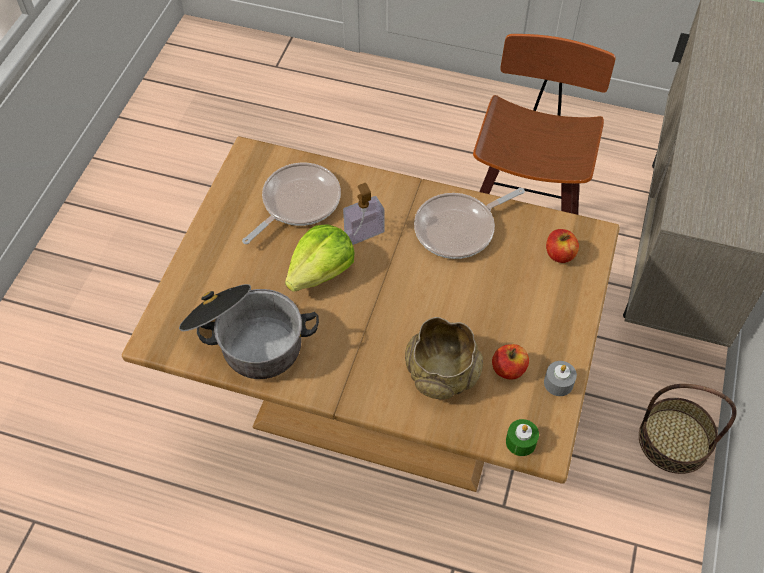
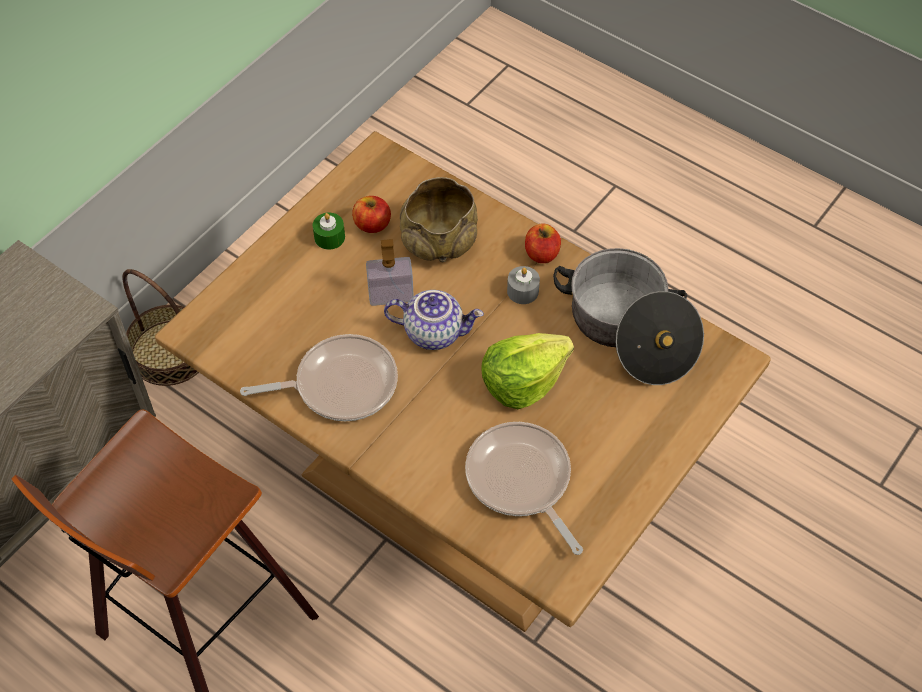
camera: 160 degrees left, 0 degrees up
frying pan [242,163,341,244] -> frying pan turned 90 degrees clockwise [465,422,583,555]
soap dispenser [343,183,384,245] -> soap dispenser moved to [366,239,414,306]
green candle [506,419,539,456] -> green candle moved to [313,213,345,250]
grey candle [544,361,577,396] -> grey candle moved to [507,266,540,304]
apple [546,229,579,263] -> apple moved to [525,223,561,263]
none -> teapot [384,290,484,350]

